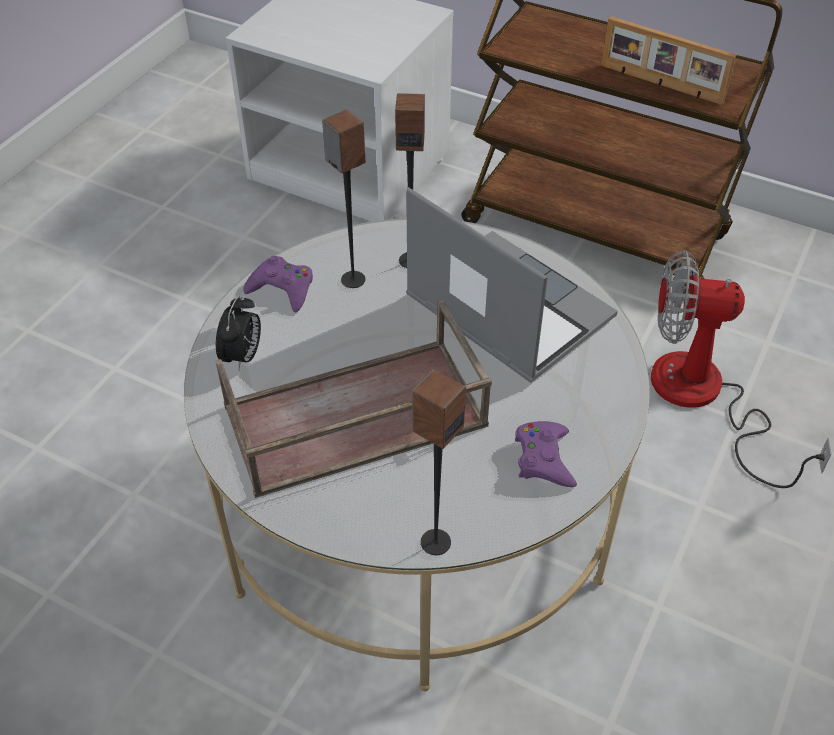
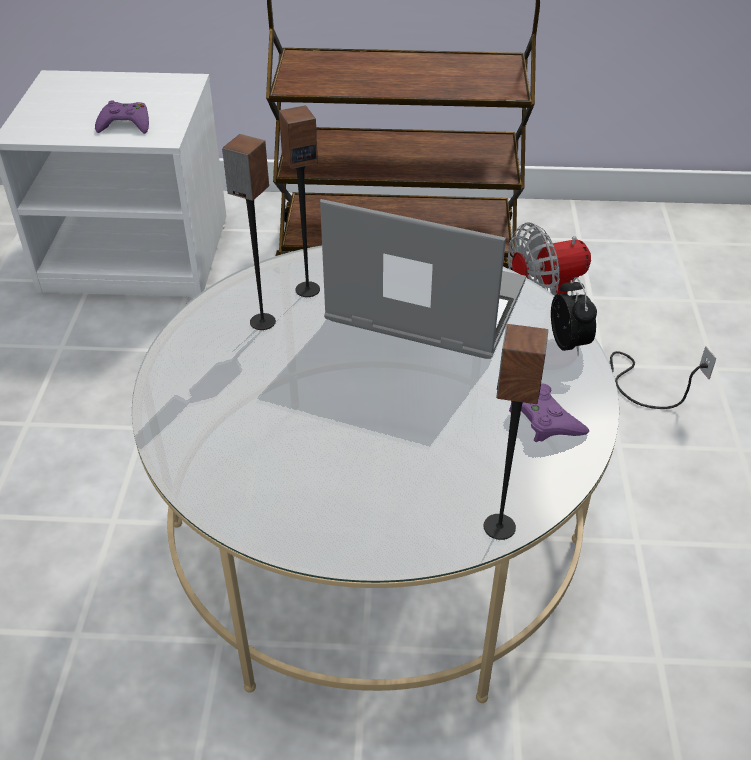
camera: 25 degrees left, 5 degrees down
brown tray [215,299,492,498] -> none
alarm clock [216,295,261,371] -> alarm clock moved to [551,277,597,357]
purple game controller [244,256,313,312] -> purple game controller moved to [95,100,149,134]
picture frame [601,16,736,105] -> none

